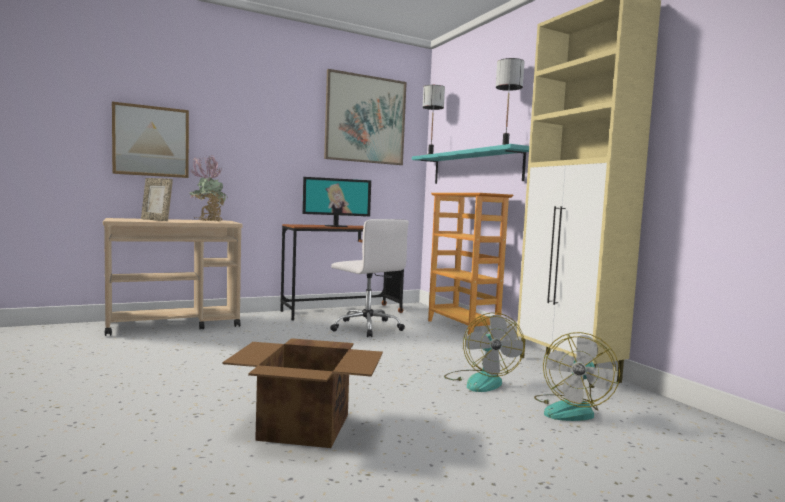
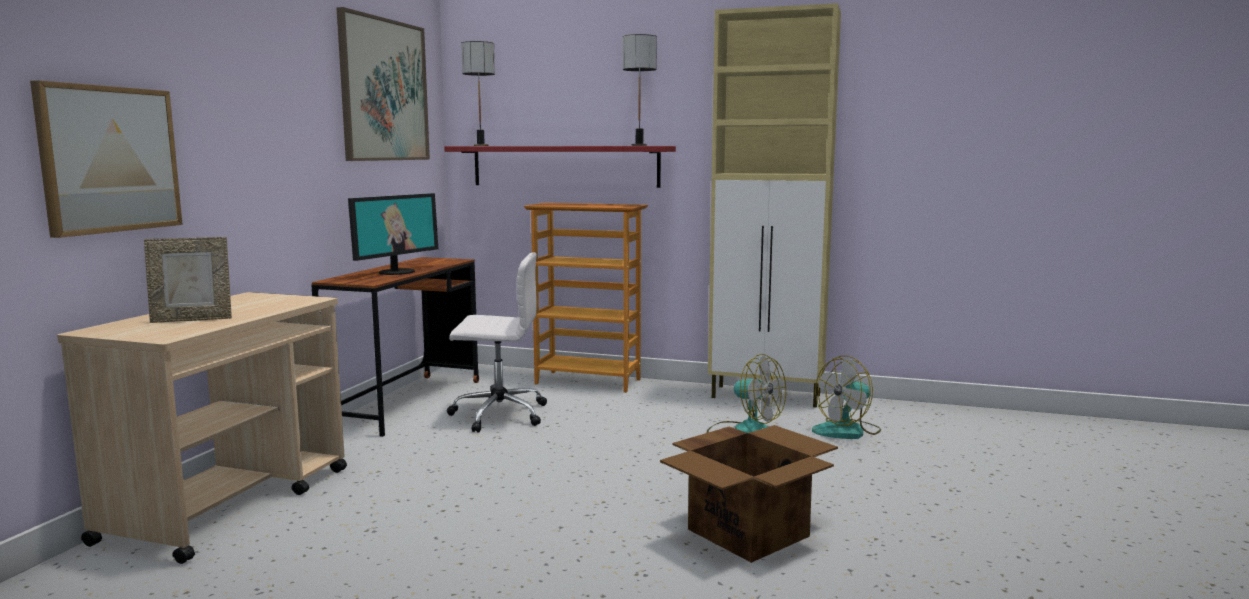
camera: 45 degrees left, 5 degrees up
potted plant [189,157,228,222] -> none
turquoise shelf [412,144,529,184] -> red shelf [445,146,676,188]
fan [534,332,620,421] -> fan turned 75 degrees clockwise [812,356,881,439]

